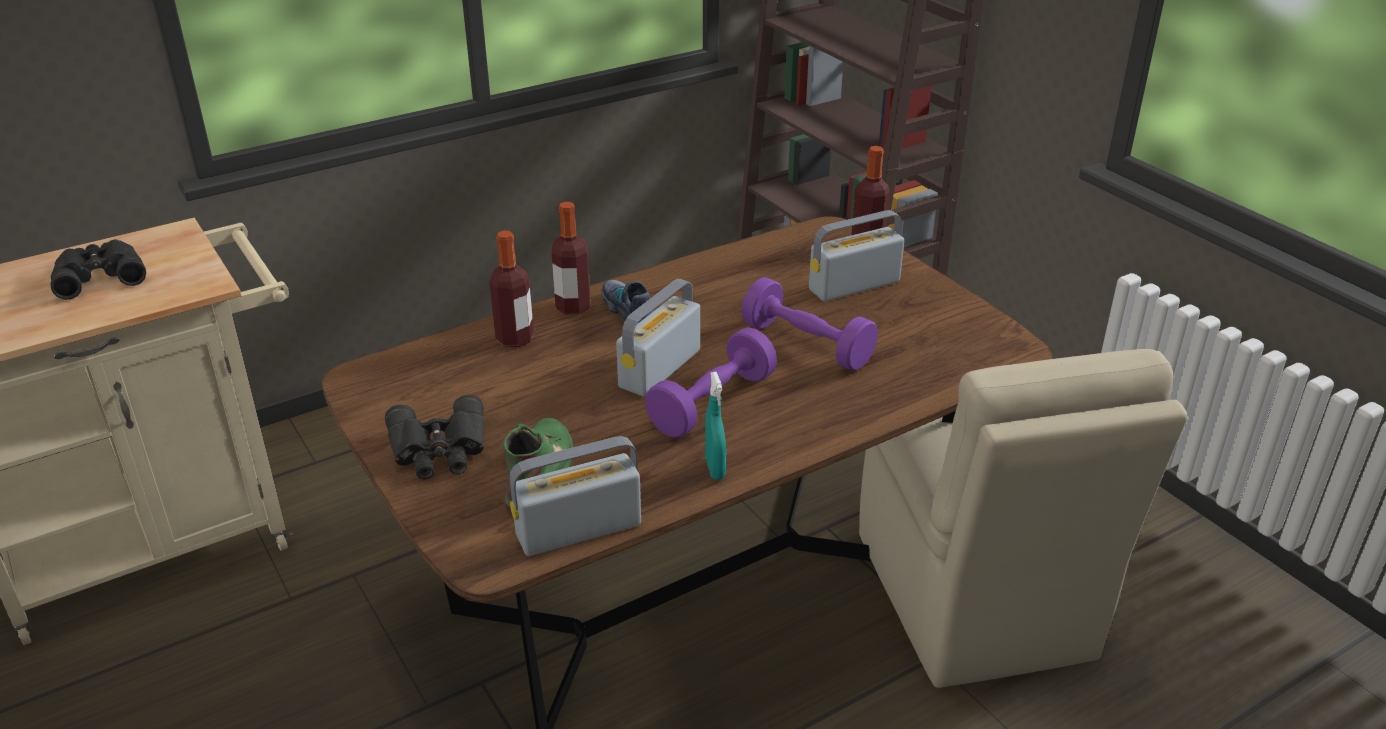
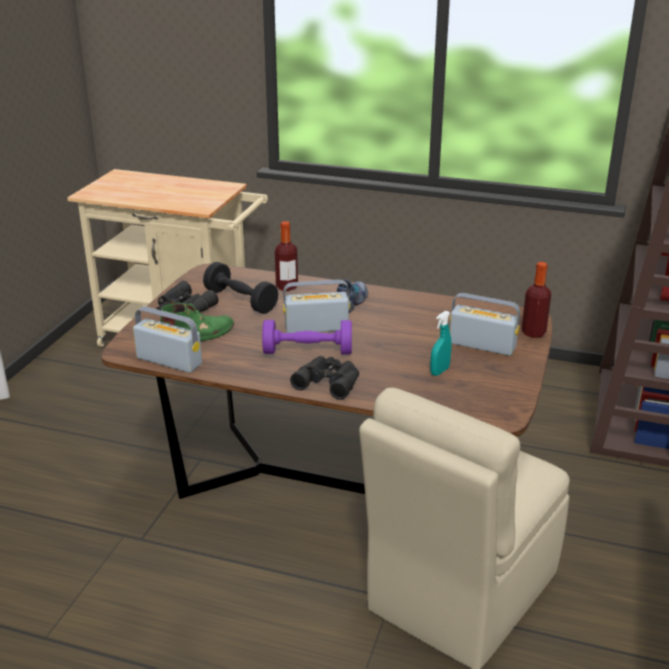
camera: 50 degrees right, 5 degrees down
black binoculars [50,239,146,300] -> black binoculars moved to [290,356,359,400]
bottle [552,202,590,314] -> none
turquoise spray bottle [705,372,726,480] -> turquoise spray bottle moved to [430,311,452,376]
purple dumbbell [742,277,878,371] -> none
none -> black dumbbell [203,262,278,314]

